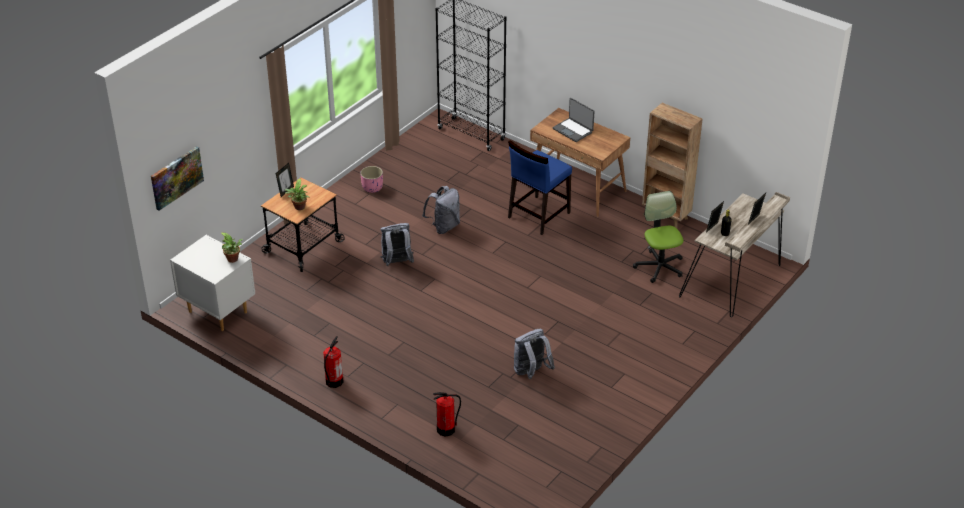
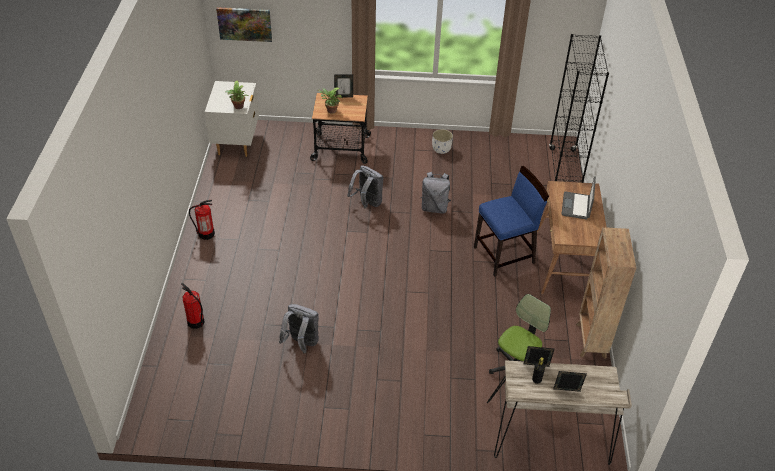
camera: 55 degrees right, 5 degrees up
pink planter [360,166,383,193] -> white planter [432,129,453,154]
blue chair [508,140,572,235] -> blue chair turned 150 degrees clockwise [474,166,549,277]

